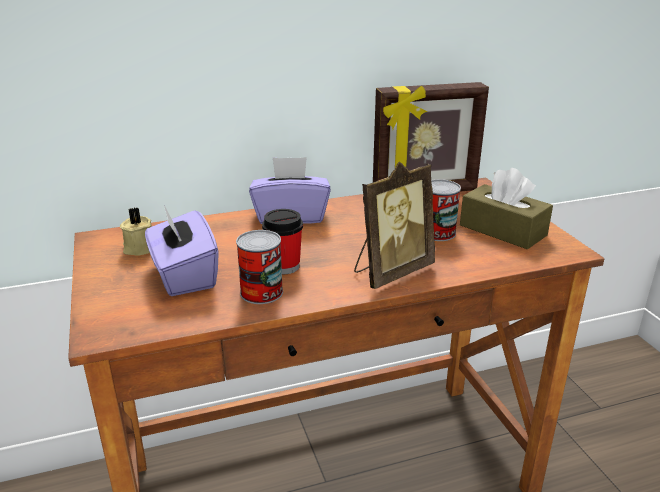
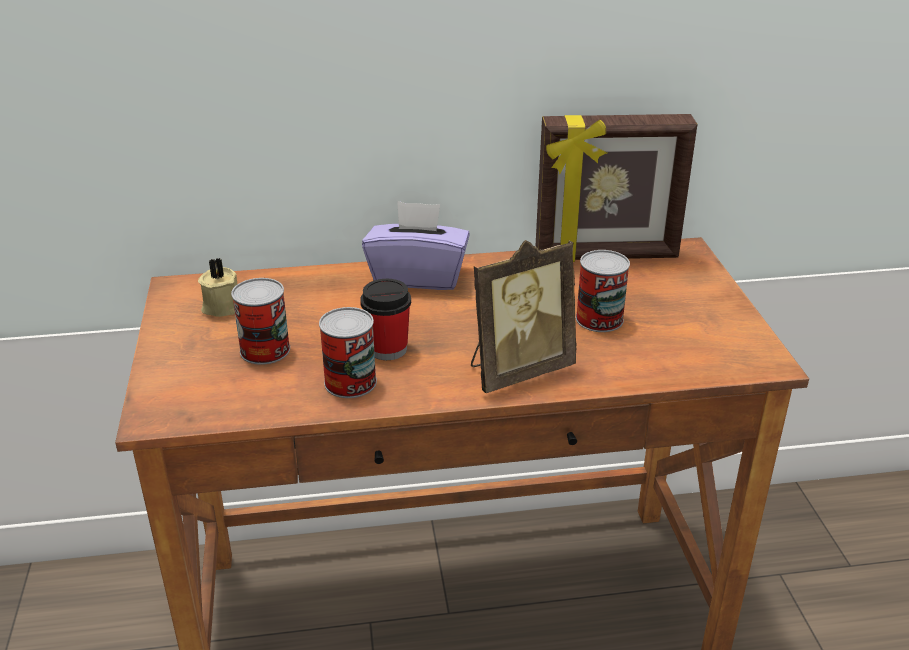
camera: 10 degrees right, 5 degrees up
purple tissue box [145,205,219,296] -> can [231,278,290,365]
brown tissue box [460,168,553,249] -> none

